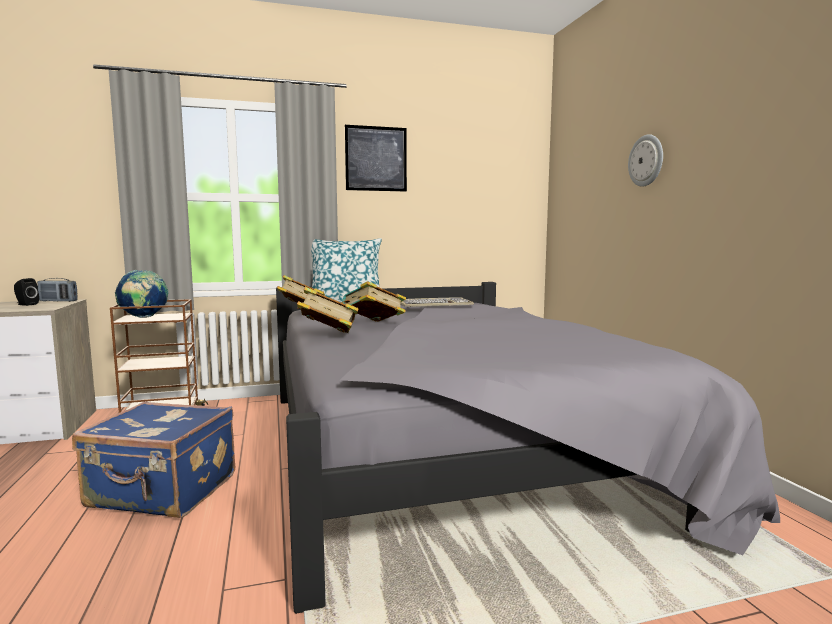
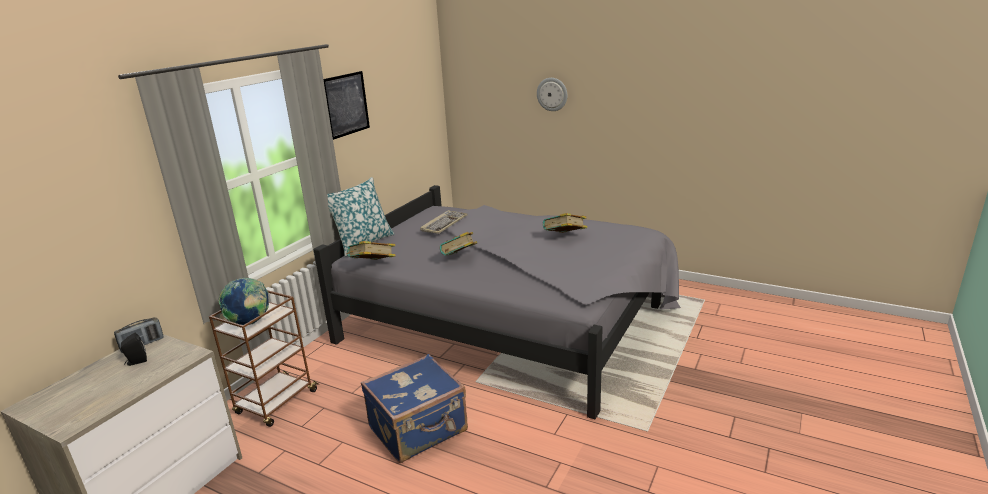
camera: 45 degrees left, 15 degrees up
book [297,287,359,333] -> book moved to [543,213,588,233]

